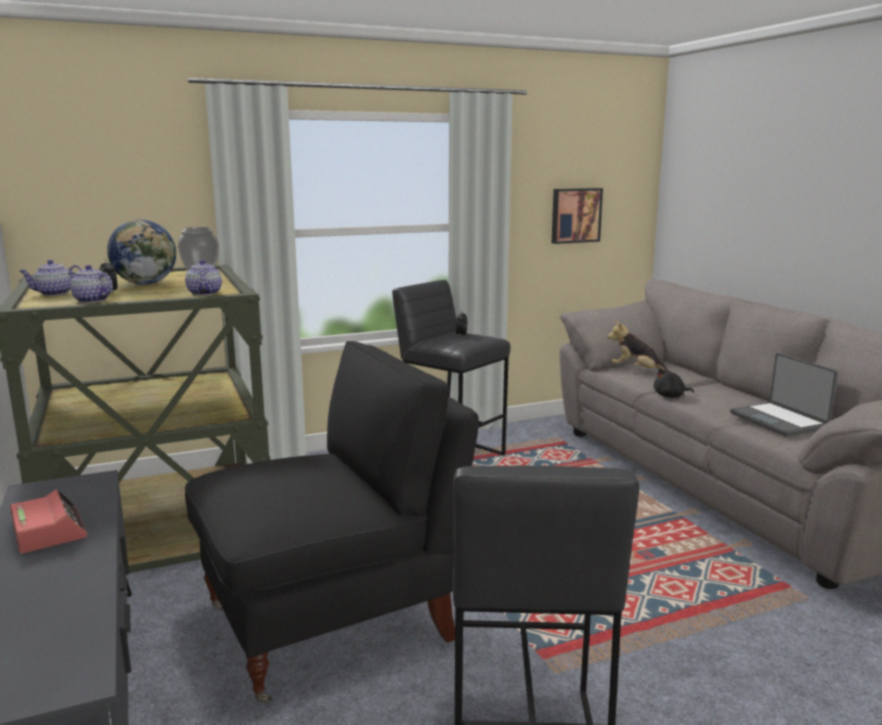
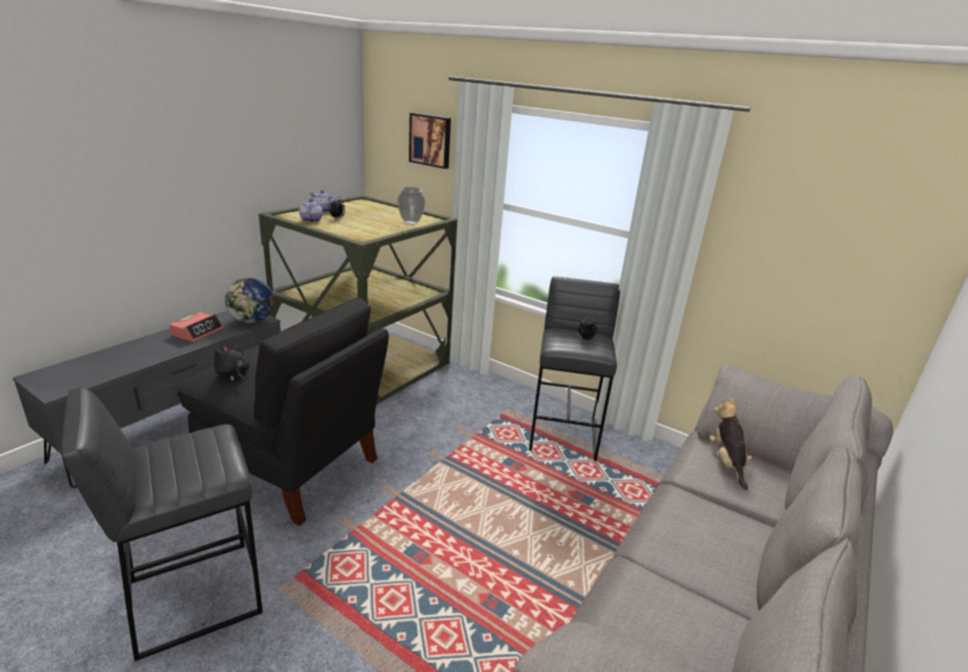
camera: 55 degrees right, 10 degrees up
globe [107,219,176,285] -> globe moved to [225,278,274,323]
teapot [185,260,222,296] -> none
picture [552,188,603,244] -> picture moved to [409,113,451,169]
black plush toy [654,368,694,398] -> black plush toy moved to [214,344,249,383]
laptop [730,353,838,437] -> none

